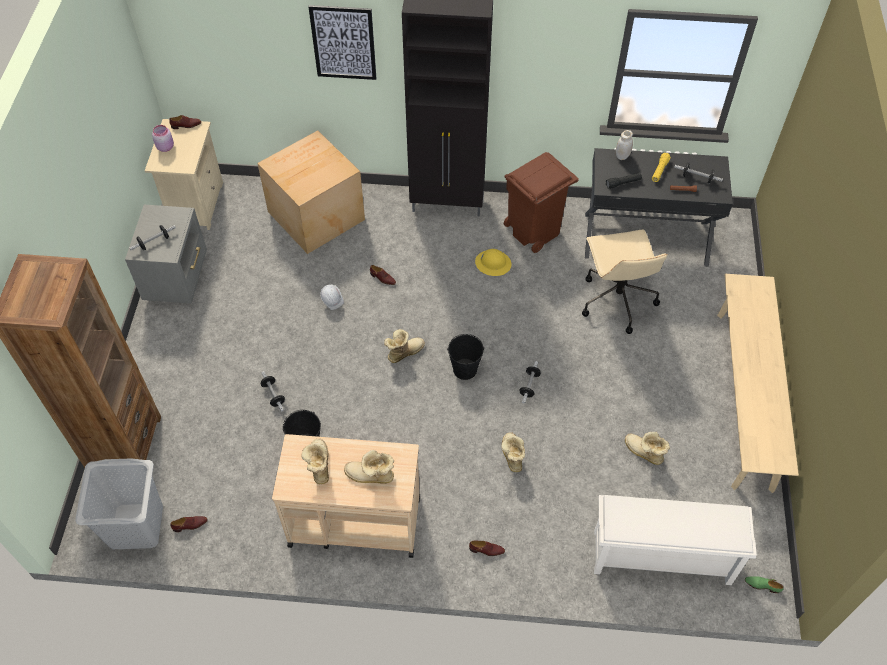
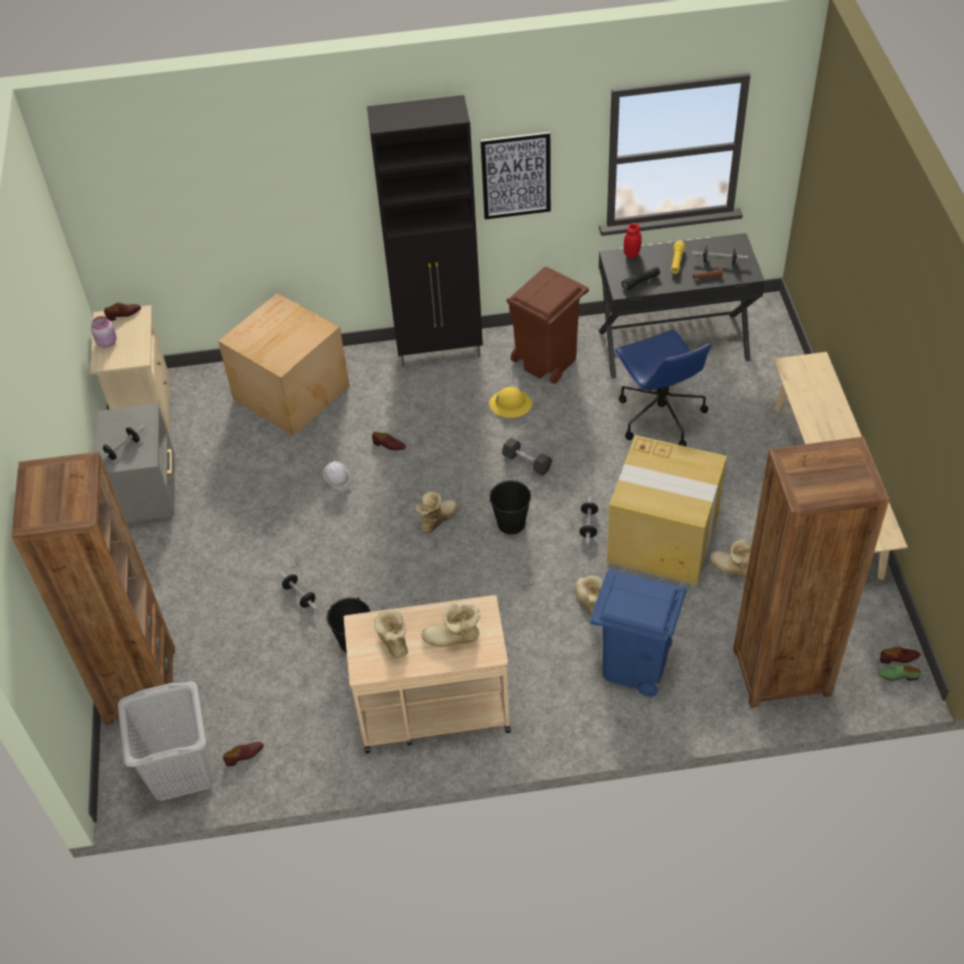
camera: 10 degrees left, 5 degrees down
picture [308,5,376,80] -> picture moved to [480,132,551,219]
brown shoe [469,541,505,556] -> brown shoe moved to [880,647,920,664]
beige office chair [582,230,668,334] -> blue office chair [613,330,711,446]
white shoe rack [594,495,757,585] -> brown bookcase [733,437,890,708]
white jar [616,130,633,160] -> red jar [624,223,642,258]
none -> grey dumbbell [502,438,552,475]
none -> blue trash can [590,570,687,697]
none -> cardboard box [607,435,727,585]

